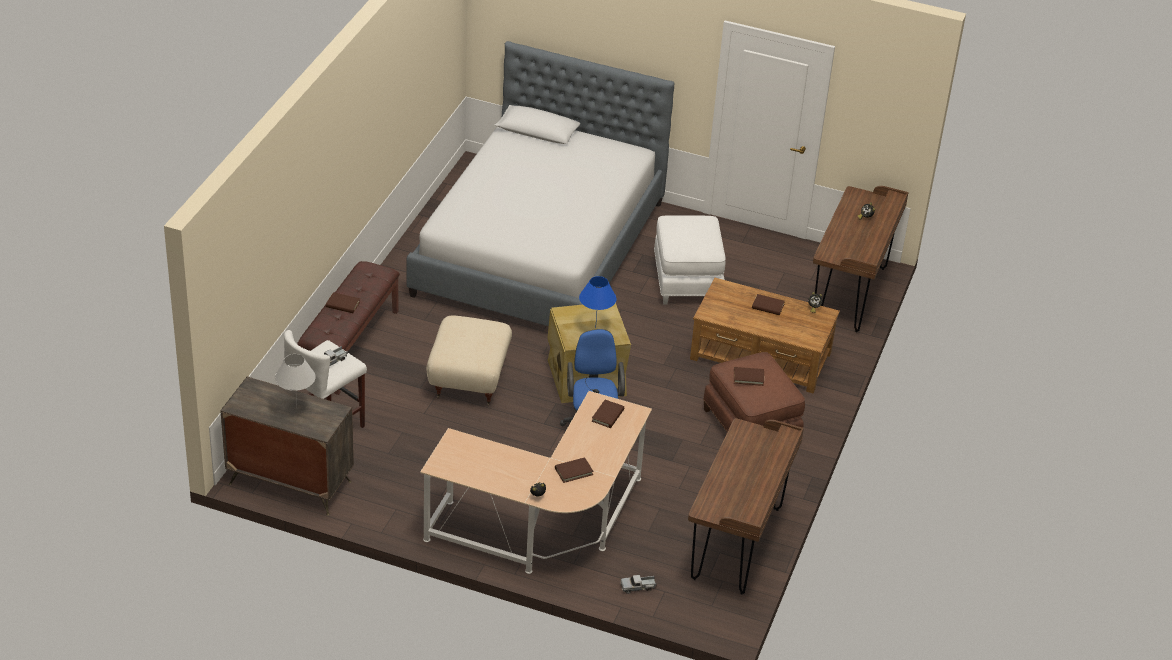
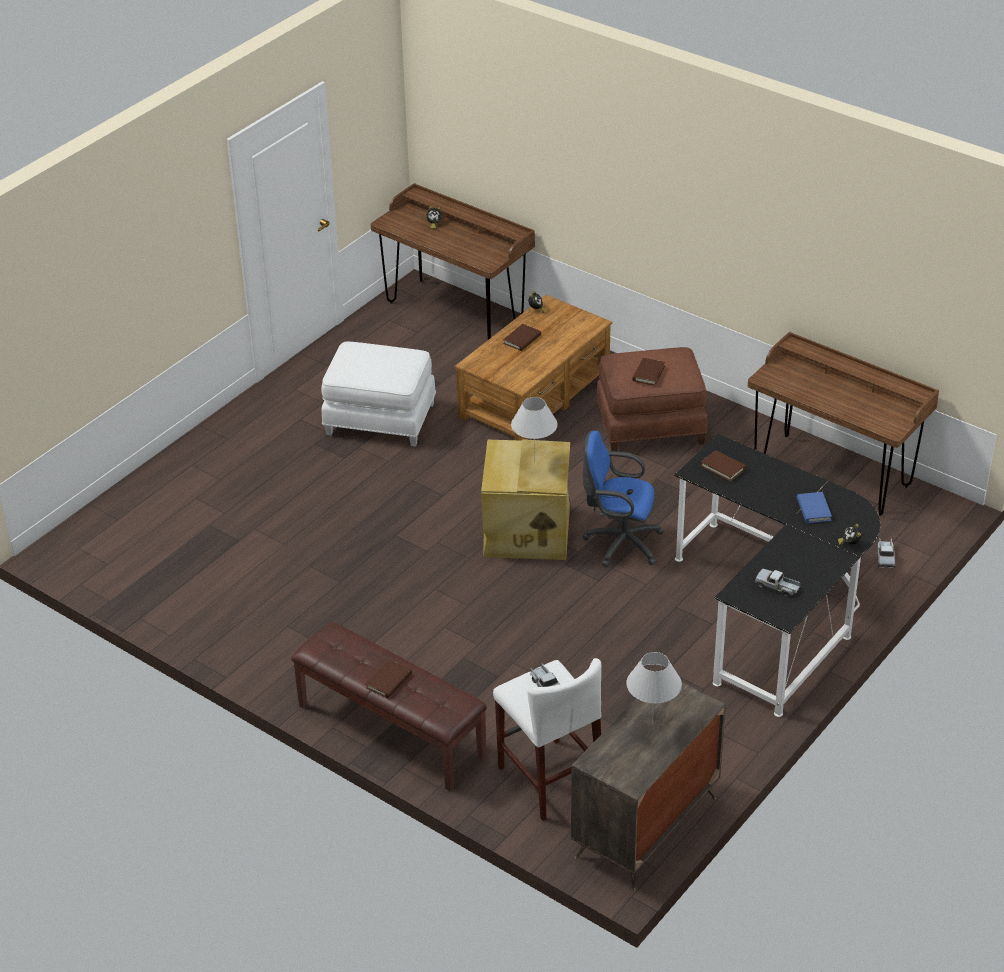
camera: 70 degrees left, 0 degrees up
bed [406,41,675,326] -> none
beige desk [420,391,652,574] -> black desk [674,434,880,717]
beige ottoman [427,315,512,406] -> none
brown book [555,457,594,483] -> blue book [797,492,832,523]
blue table lamp [579,276,616,328] -> white table lamp [511,397,558,462]
none -> toy truck [755,569,801,597]

